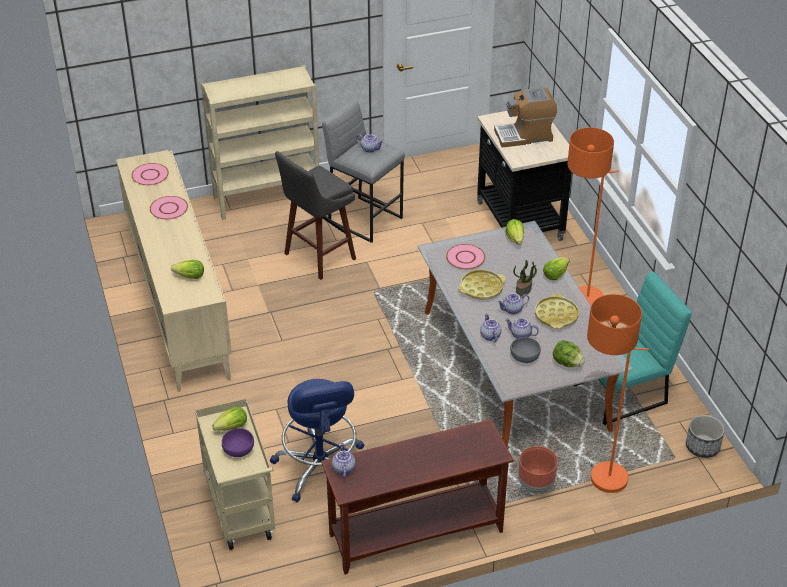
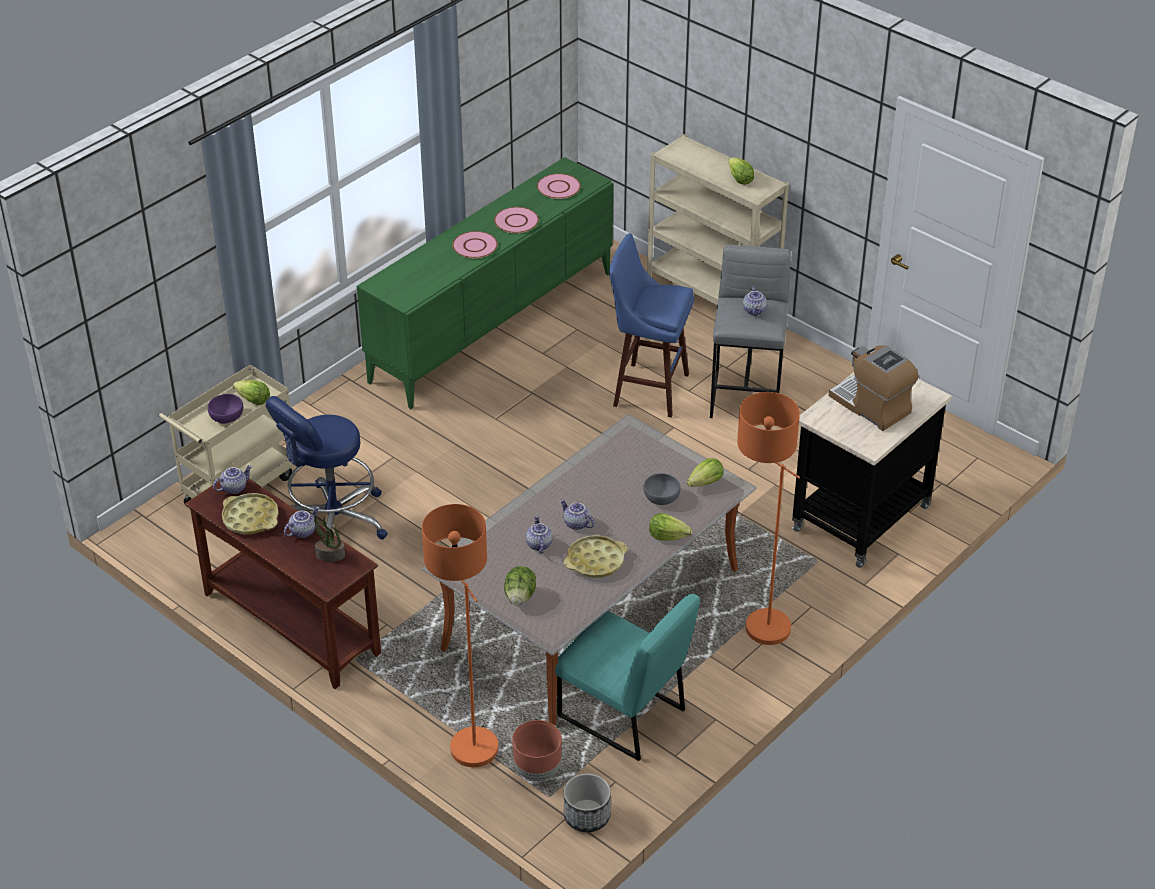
camera: 60 degrees right, 0 degrees up
beige cabinet [116,150,232,392] -> green cabinet [357,157,613,409]
lettuce [171,260,204,279] -> lettuce moved to [728,157,754,185]
grey stool [275,151,356,280] -> blue stool [609,233,694,418]
pink plate [446,244,485,269] -> pink plate moved to [452,231,498,258]
yellow tray [458,270,506,300] -> yellow tray moved to [222,493,279,534]
teapot [480,313,501,343] -> teapot moved to [284,507,320,538]
grey bowl [510,337,541,363] -> grey bowl moved to [643,473,681,505]
potted plant [513,260,537,296] -> potted plant moved to [314,515,345,562]
brown planter [518,446,558,494] -> brown planter moved to [512,720,562,781]

